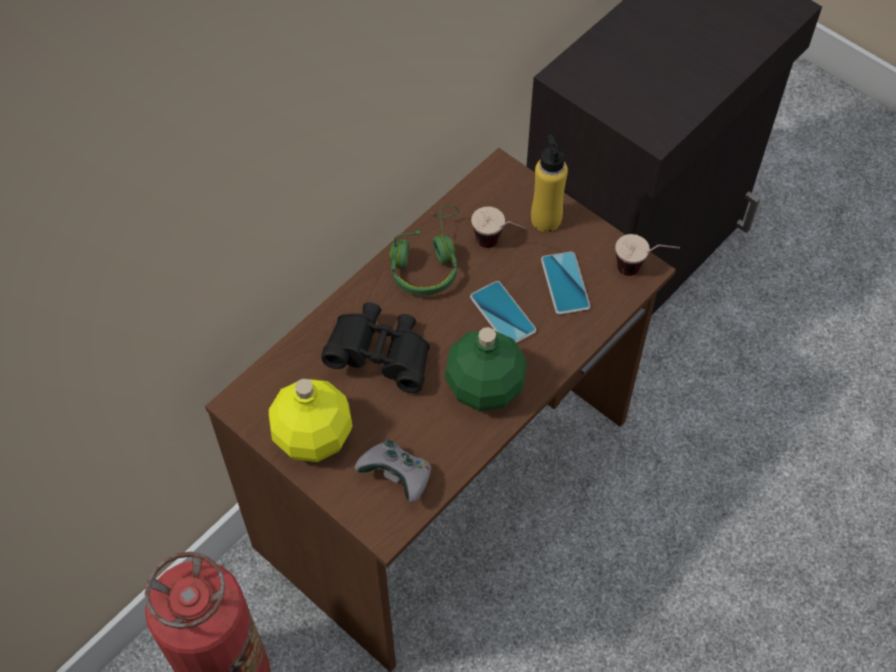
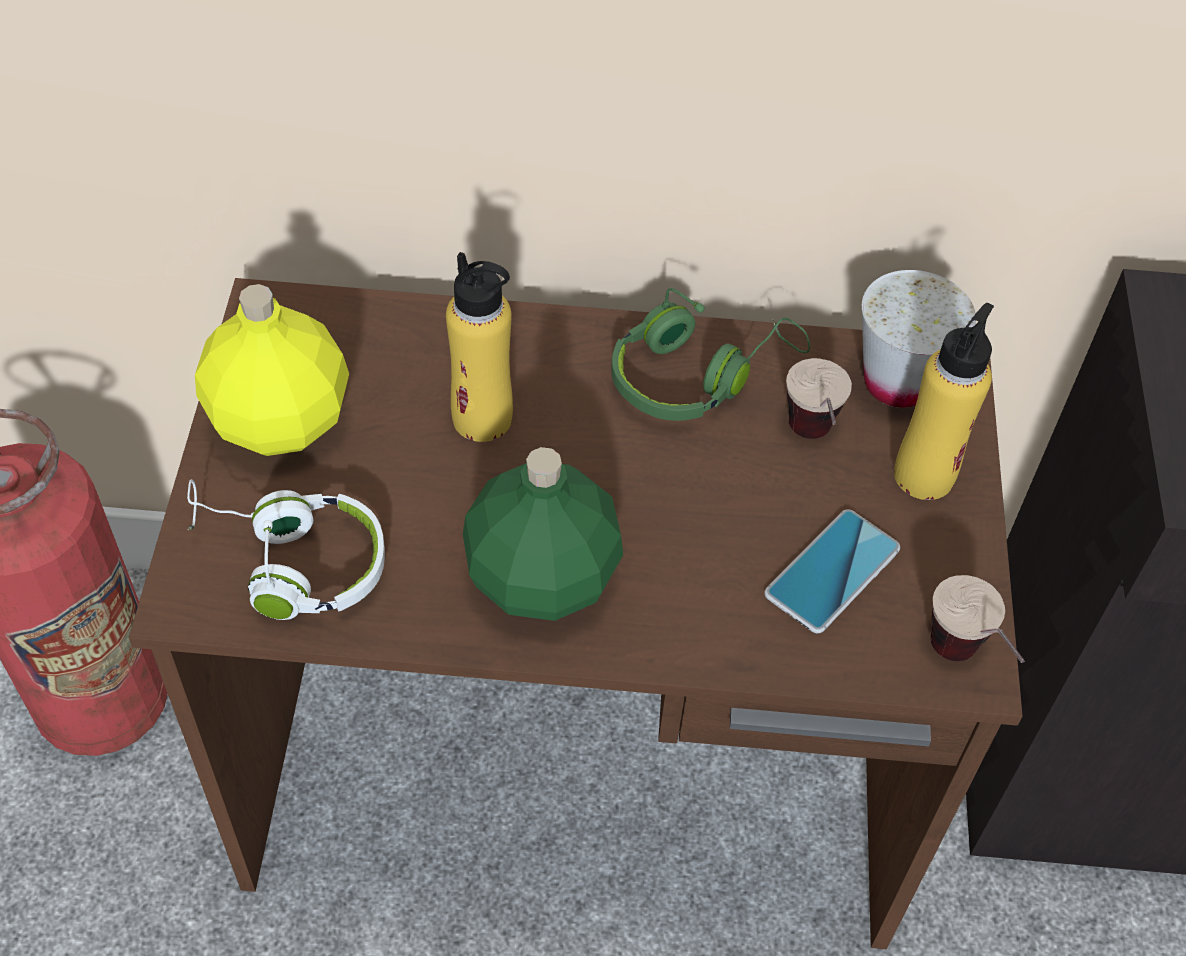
camera: 50 degrees right, 5 degrees down
black binoculars [321,302,430,393] -> yellow bottle [446,252,513,442]
grey game controller [355,439,431,503] -> white headphones [187,479,385,620]
phone [470,281,536,343] -> none
none -> white cup [862,270,976,408]

